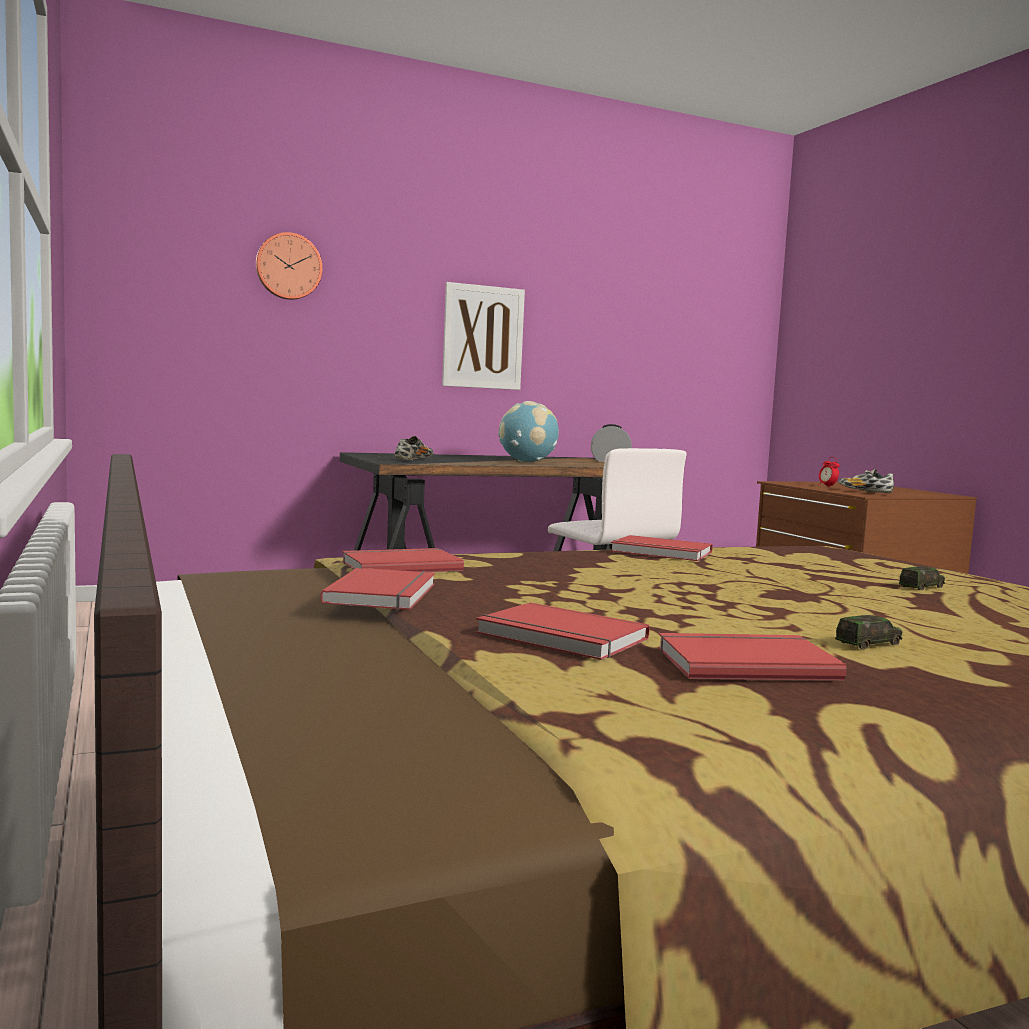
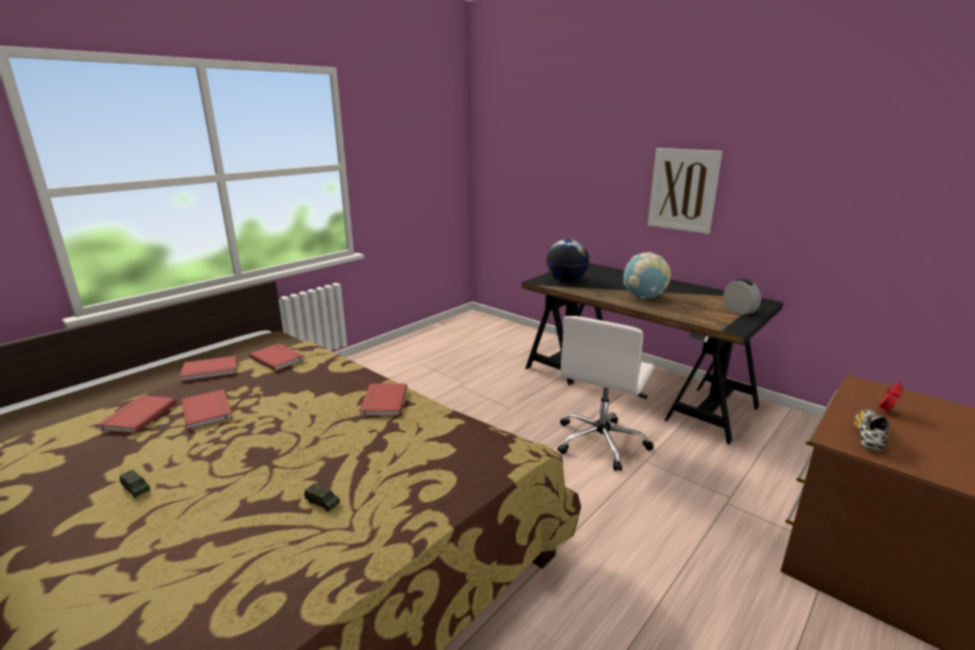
camera: 65 degrees right, 15 degrees up
wall clock [256,232,323,300] -> none
shoe [395,436,434,461] -> globe [546,239,589,282]
red book [658,633,847,681] -> red book moved to [181,389,232,430]

